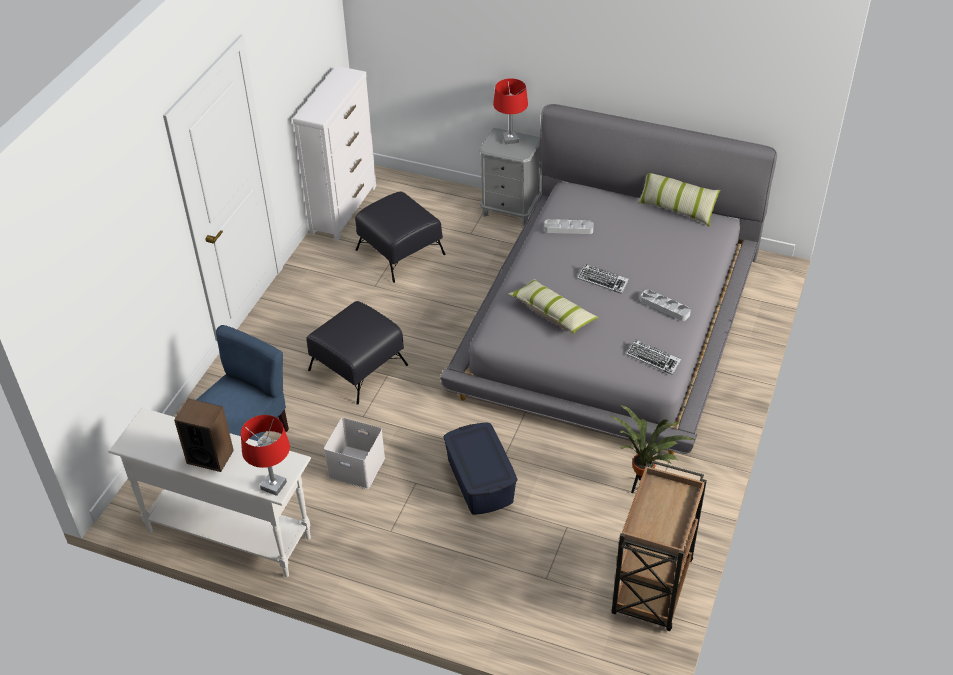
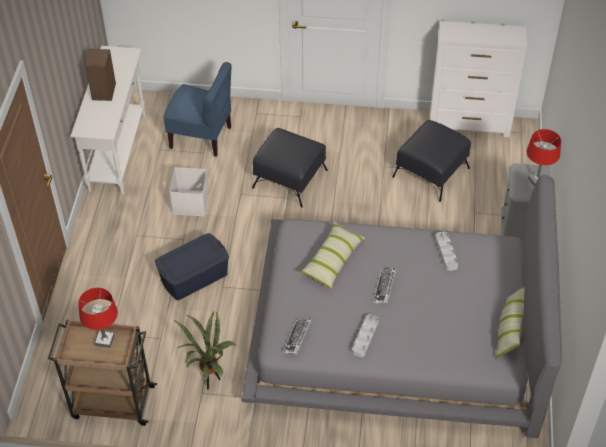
camera: 75 degrees right, 5 degrees up
red table lamp [241,415,290,496] -> red table lamp moved to [79,288,118,348]

